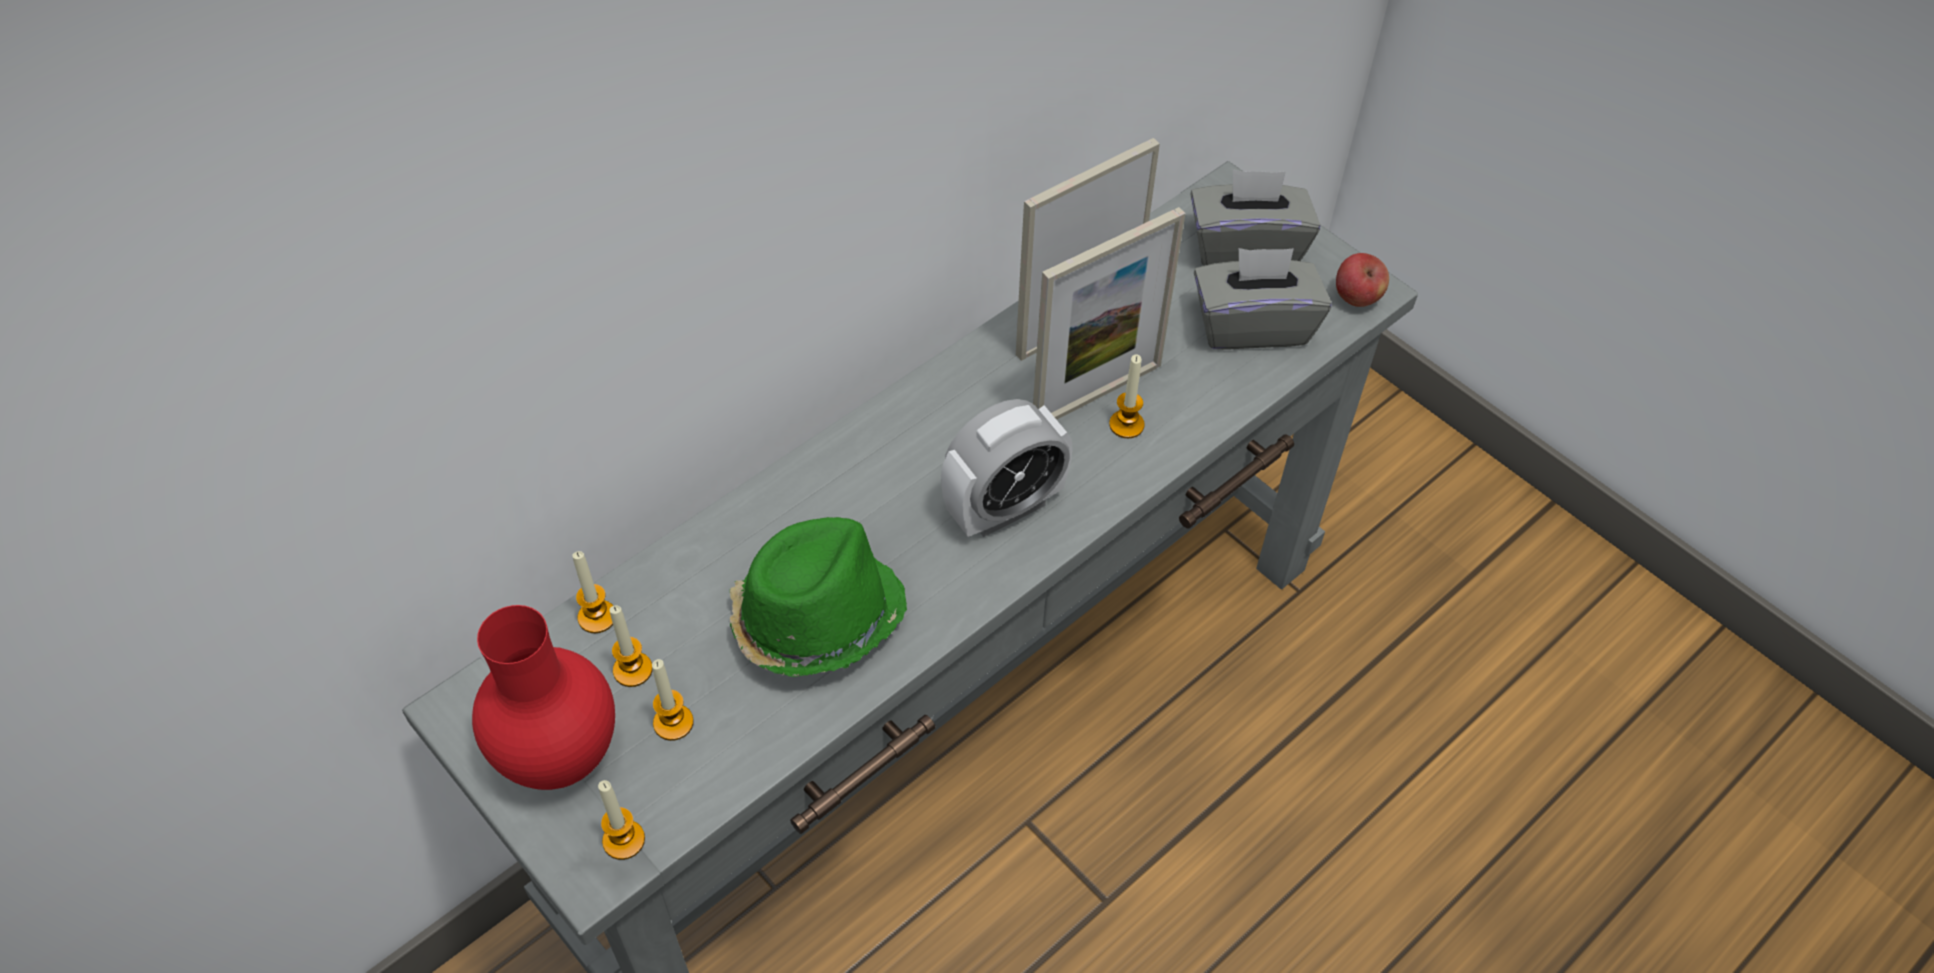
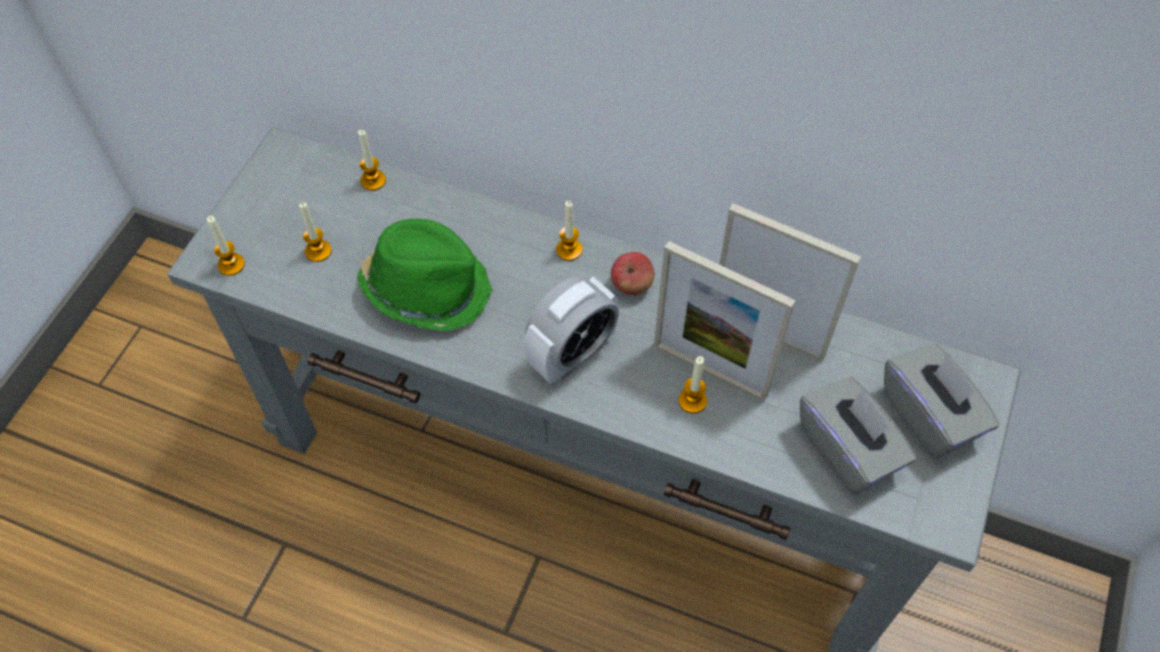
camera: 65 degrees right, 5 degrees up
red vase [472,605,615,790] -> none
candle [609,605,653,687] -> candle moved to [556,201,582,261]
alarm clock [941,399,1073,537] -> alarm clock turned 75 degrees counterclockwise [524,275,619,384]
apple [1336,253,1389,307] -> apple moved to [611,252,654,295]

